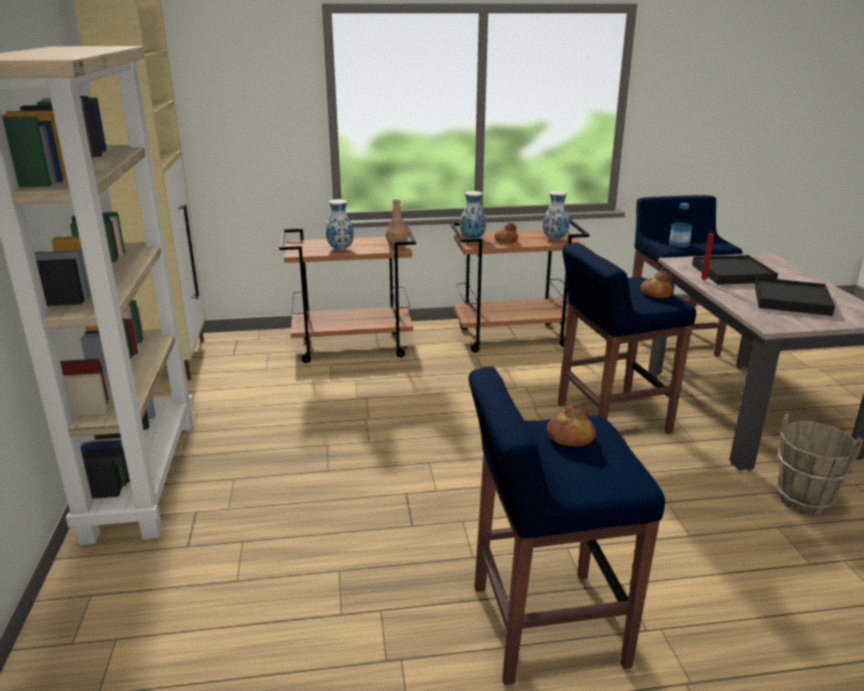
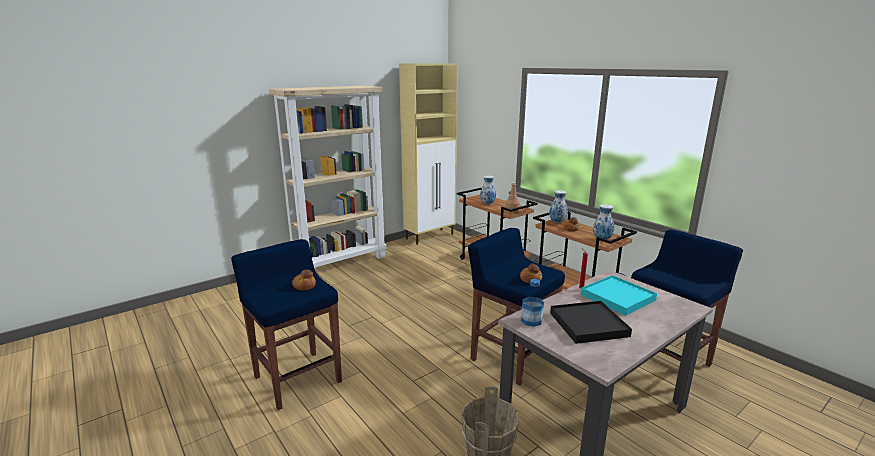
camera: 60 degrees right, 5 degrees down
bottle [669,203,692,247] -> bottle moved to [521,279,544,327]
black tray [692,255,778,285] -> turquoise tray [580,275,657,316]

